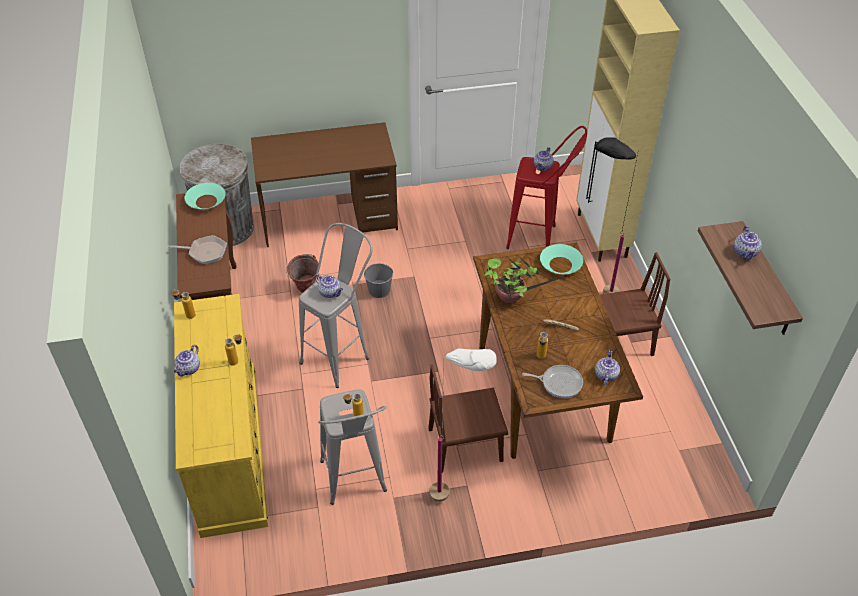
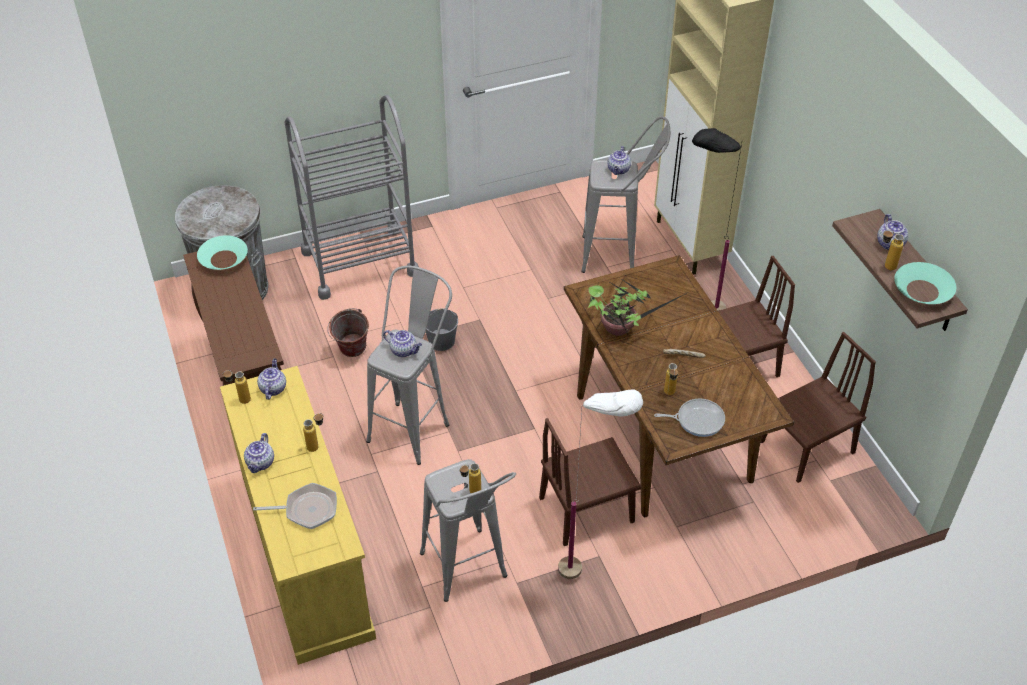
camera: 10 degrees left, 0 degrees up
frying pan [168,235,227,264] -> frying pan moved to [253,483,337,529]
brown desk [251,122,398,247] -> grey cart [285,95,419,300]
red stool [506,126,587,249] -> grey stool [581,116,670,273]
turquoise bowl [540,244,583,274] -> turquoise bowl moved to [894,262,956,304]
teapot [595,350,620,385] -> teapot moved to [257,358,286,400]
none -> brown chair [761,332,876,483]
none -> bottle [883,229,904,270]

